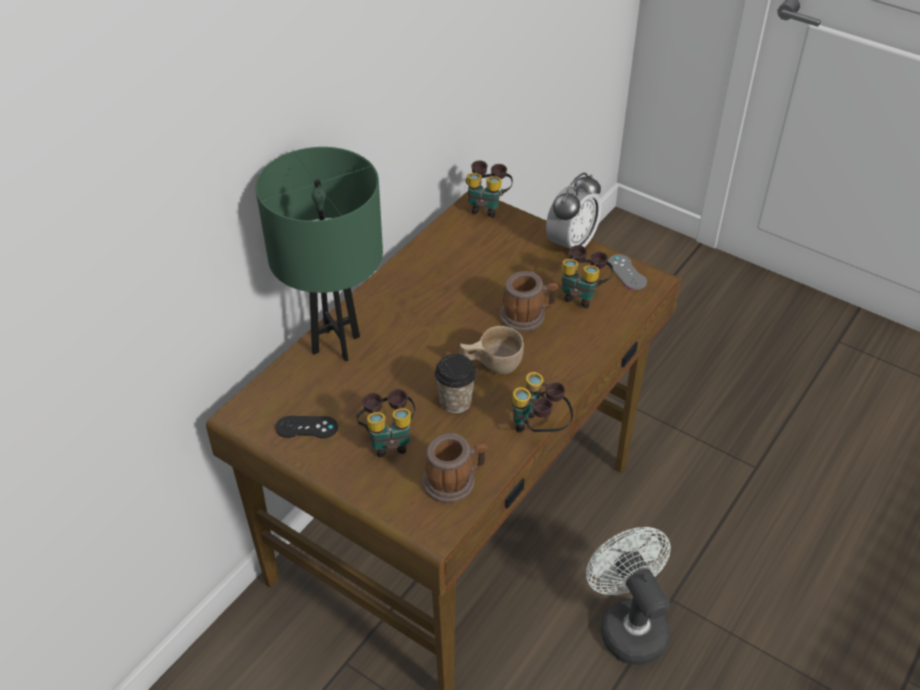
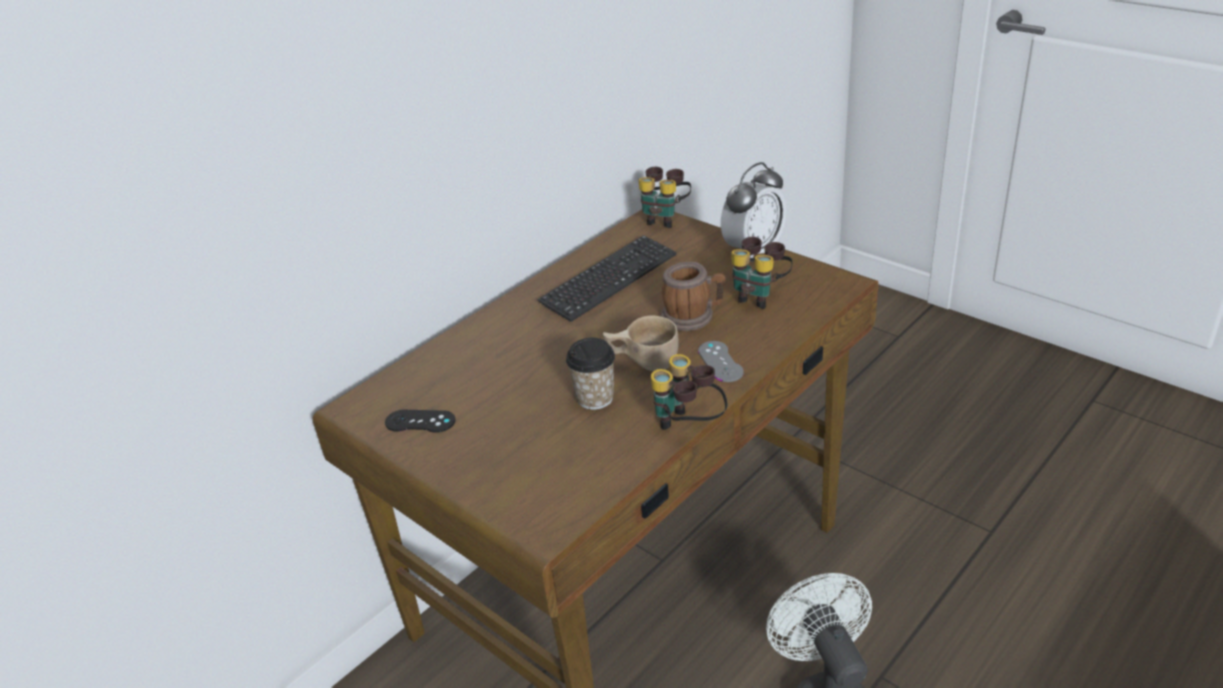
camera: 10 degrees right, 10 degrees down
green table lamp [256,147,383,362] -> none
binoculars [356,389,416,457] -> none
mug [423,433,488,503] -> none
grey game controller [608,254,647,290] -> grey game controller moved to [698,341,744,382]
none -> keyboard [537,235,676,322]

